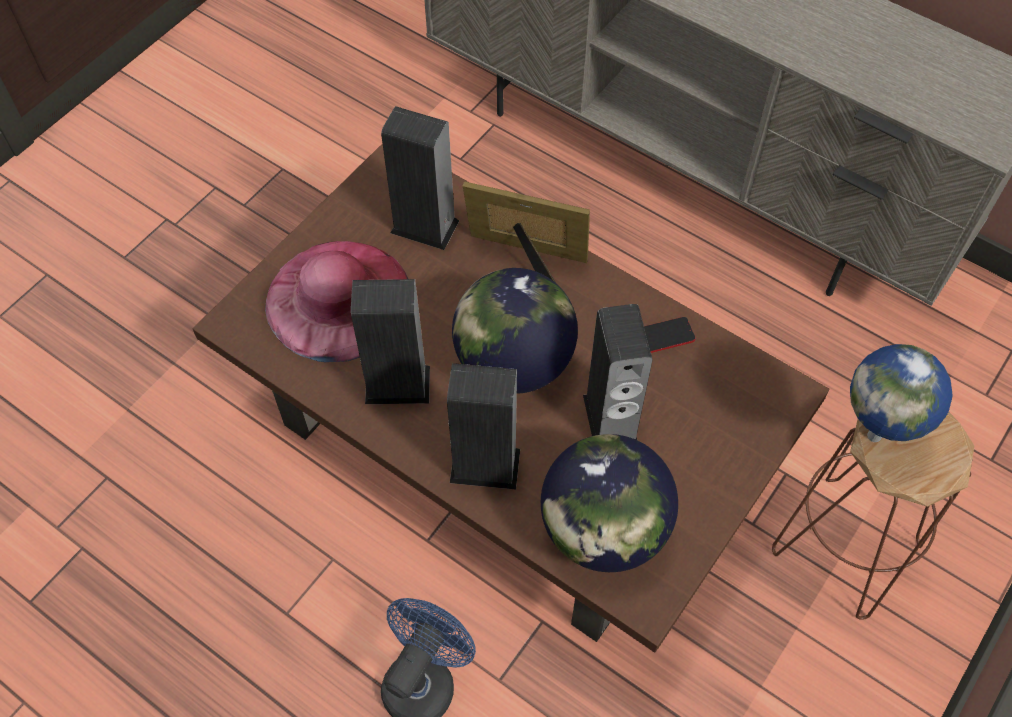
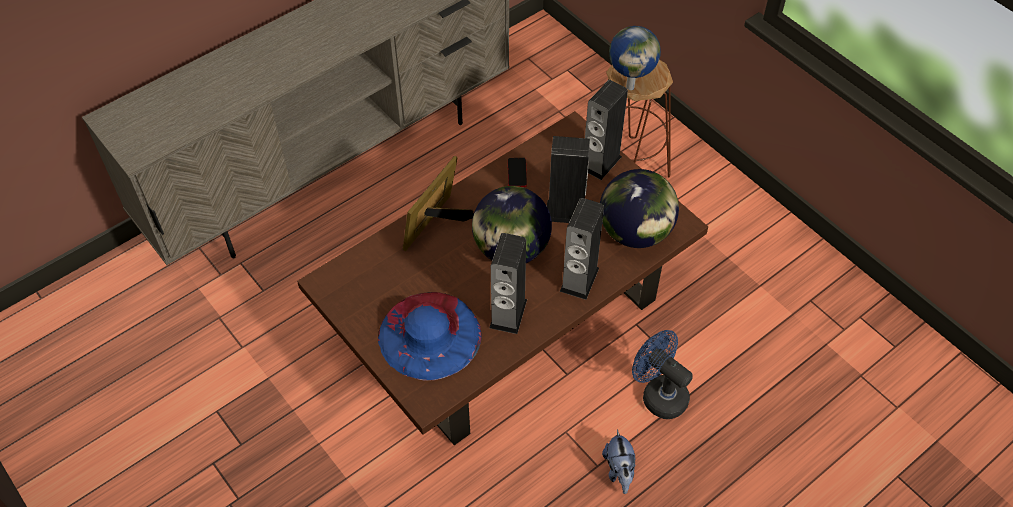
camera: 75 degrees left, 5 degrees down
pink hat [265,241,408,362] -> blue hat [378,292,482,381]
speaker [381,106,459,250] -> speaker moved to [585,80,628,180]
none -> plush toy [602,430,636,494]

